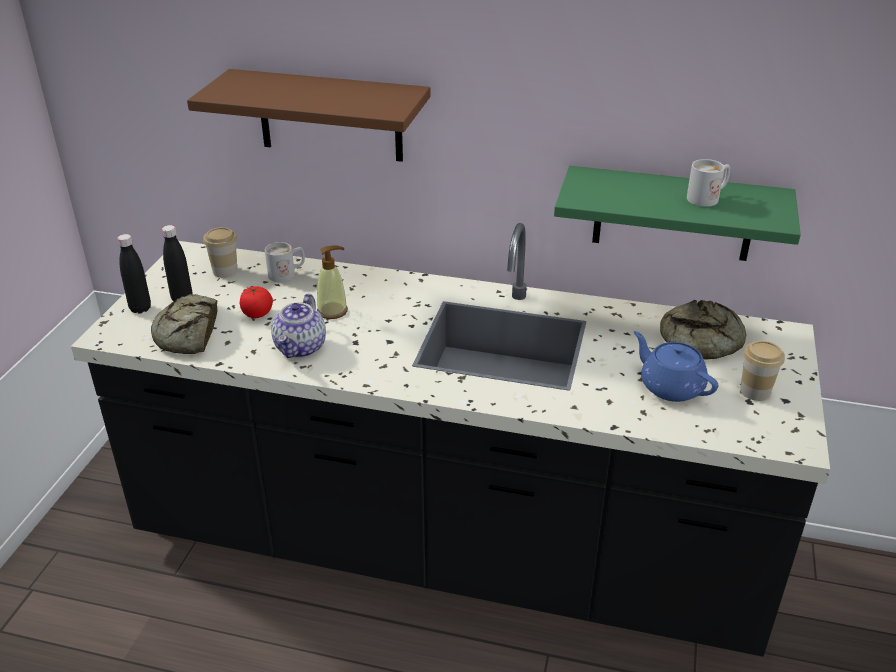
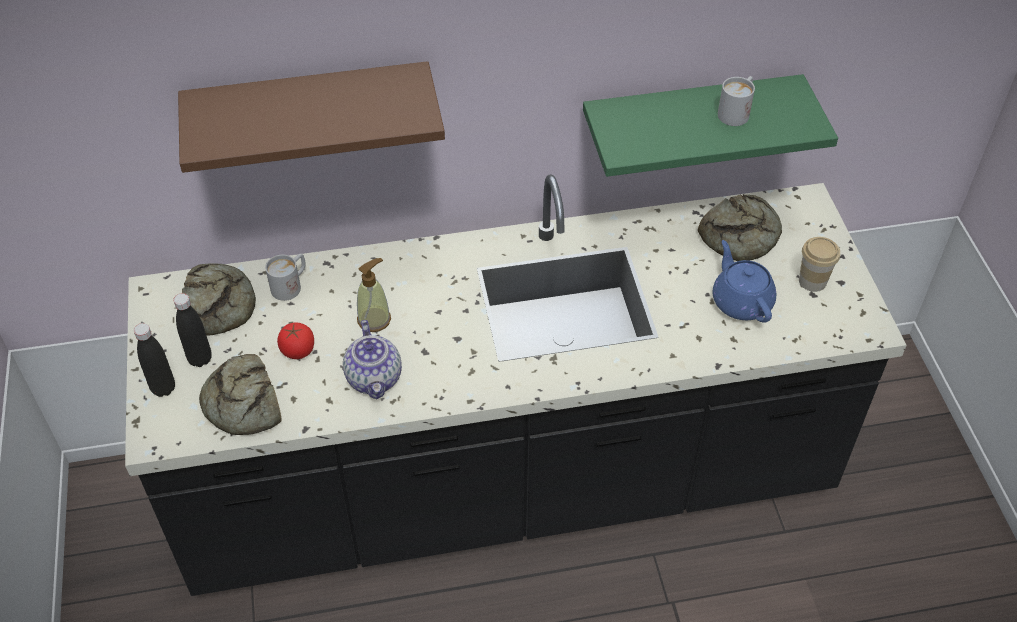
camera: 25 degrees left, 15 degrees up
cup [203,227,238,278] -> bread [182,263,256,336]
blue teapot [634,331,718,402] -> blue teapot turned 45 degrees clockwise [712,240,776,323]

